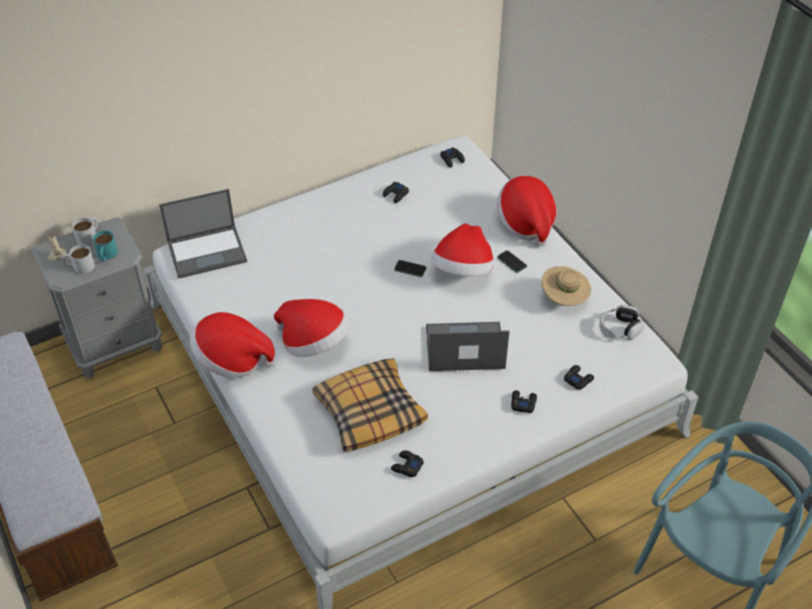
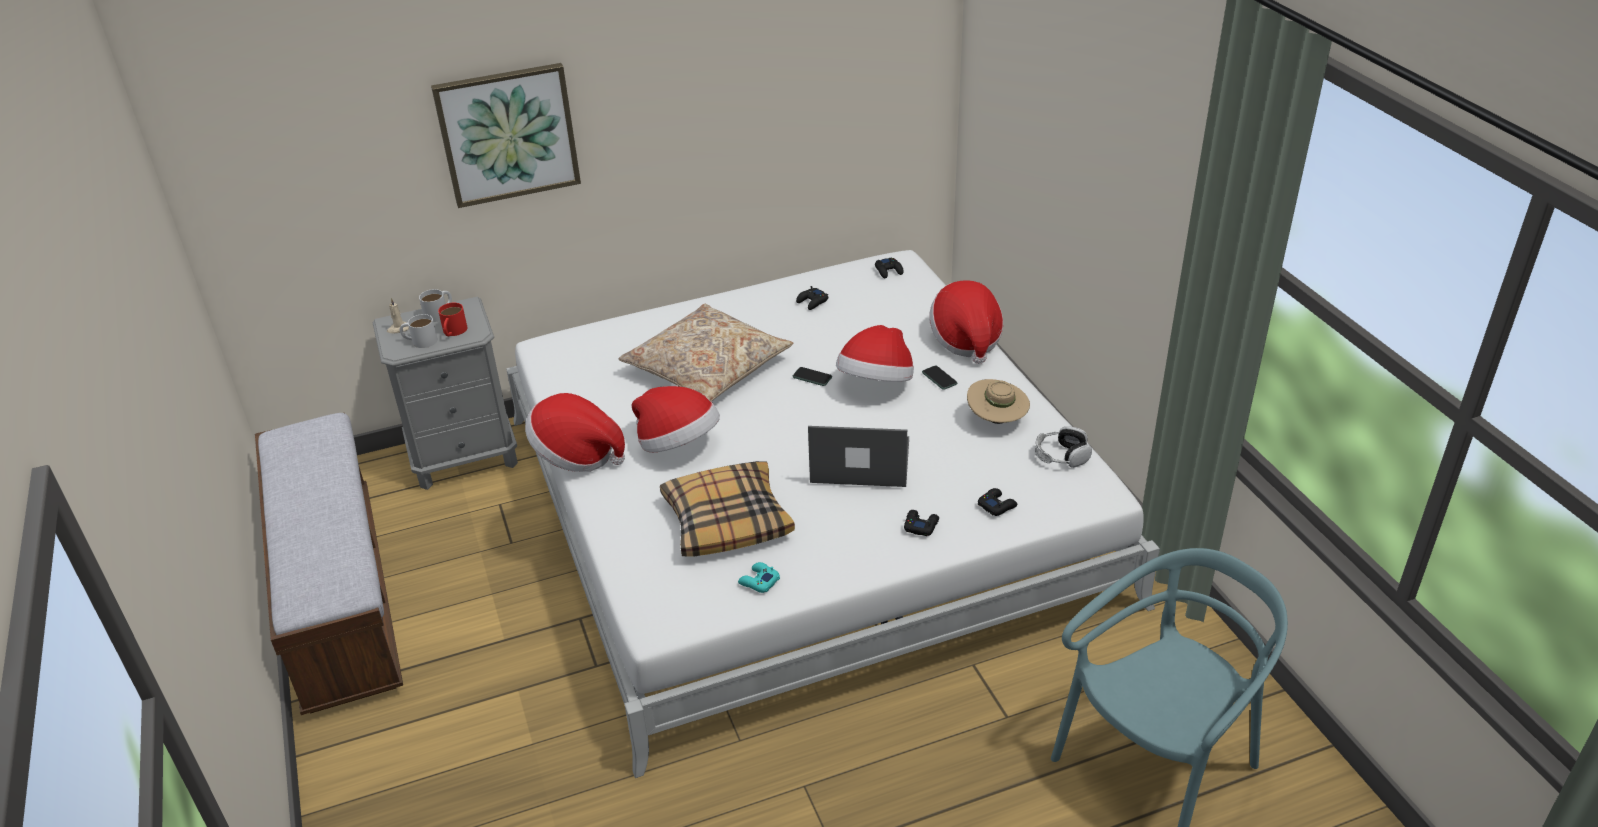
camera: 10 degrees right, 10 degrees down
turquoise mug [93,231,118,261] -> red mug [438,303,468,336]
laptop [159,189,247,279] -> none
black game controller [391,451,424,477] -> turquoise game controller [738,562,780,593]
none -> picture [431,63,581,208]
none -> beige pillow [618,304,794,402]

